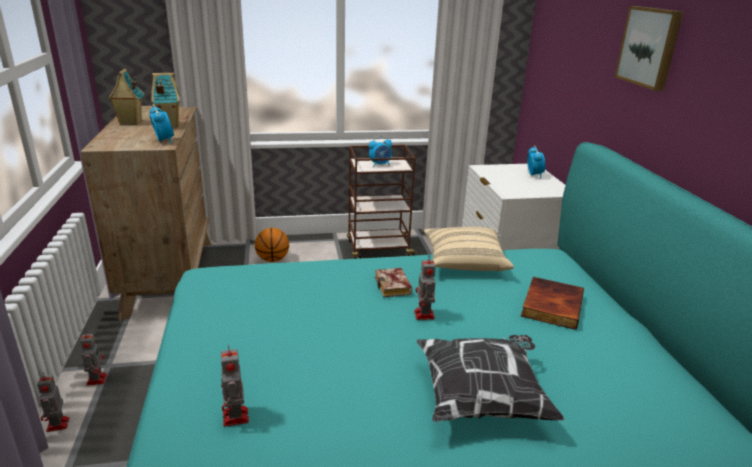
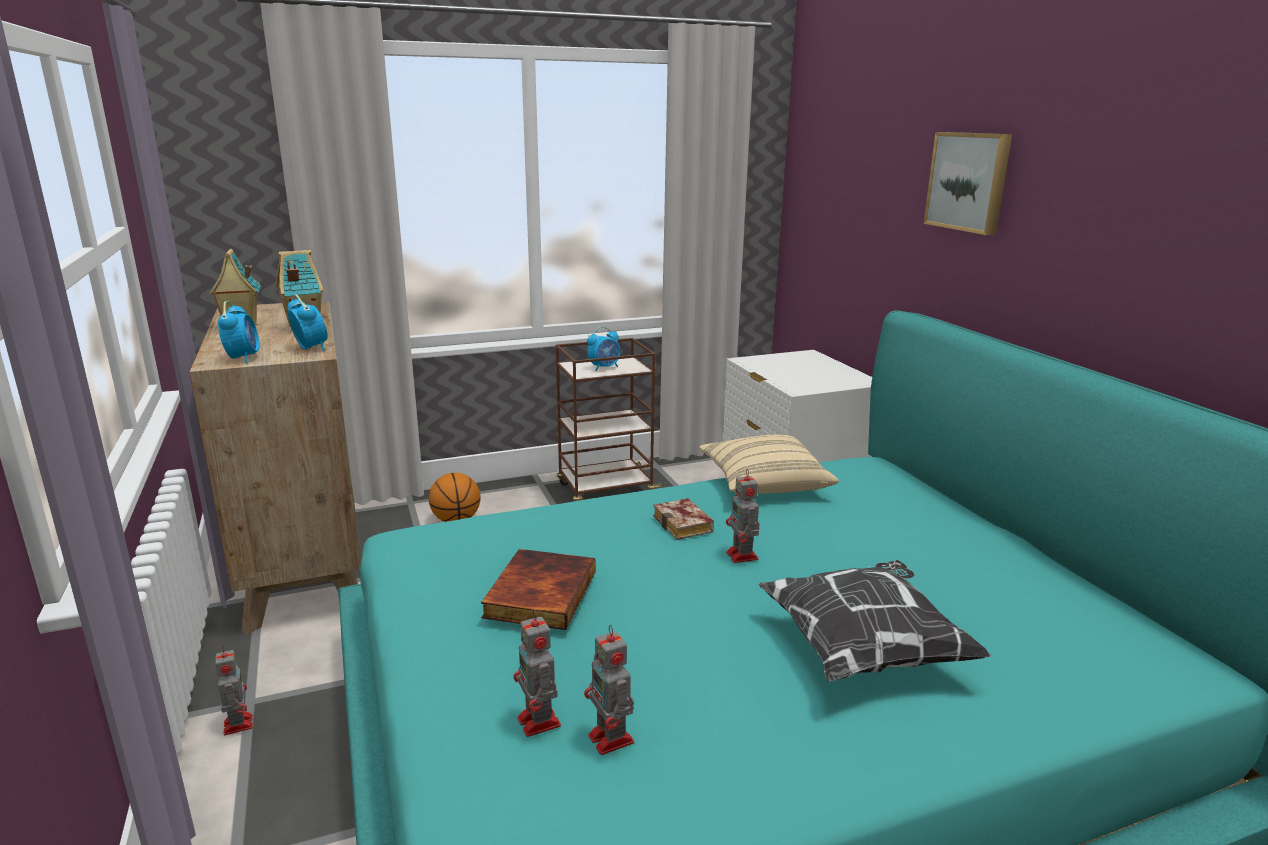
camera: 10 degrees left, 5 degrees down
toy robot [37,372,70,432] -> toy robot moved to [584,625,634,755]
book [521,277,584,330] -> book moved to [481,549,595,630]
alarm clock [527,146,545,179] -> alarm clock moved to [218,301,259,363]

